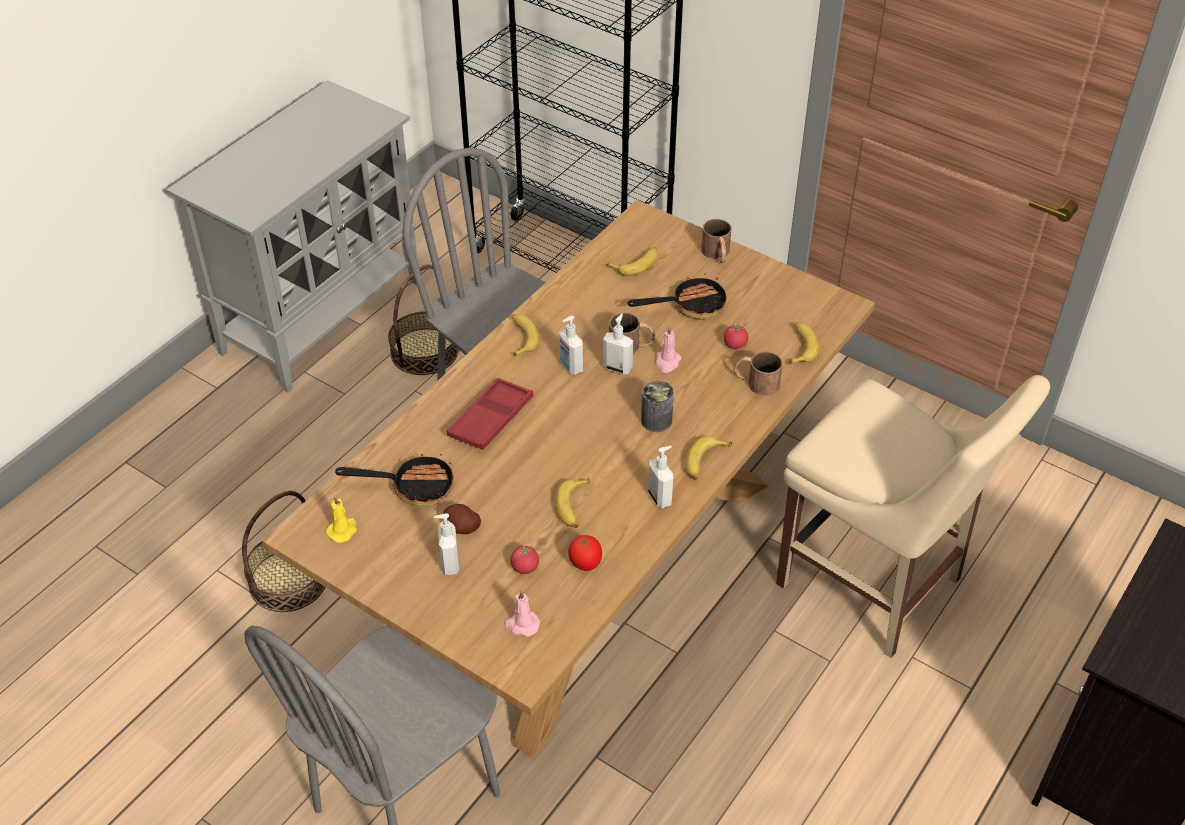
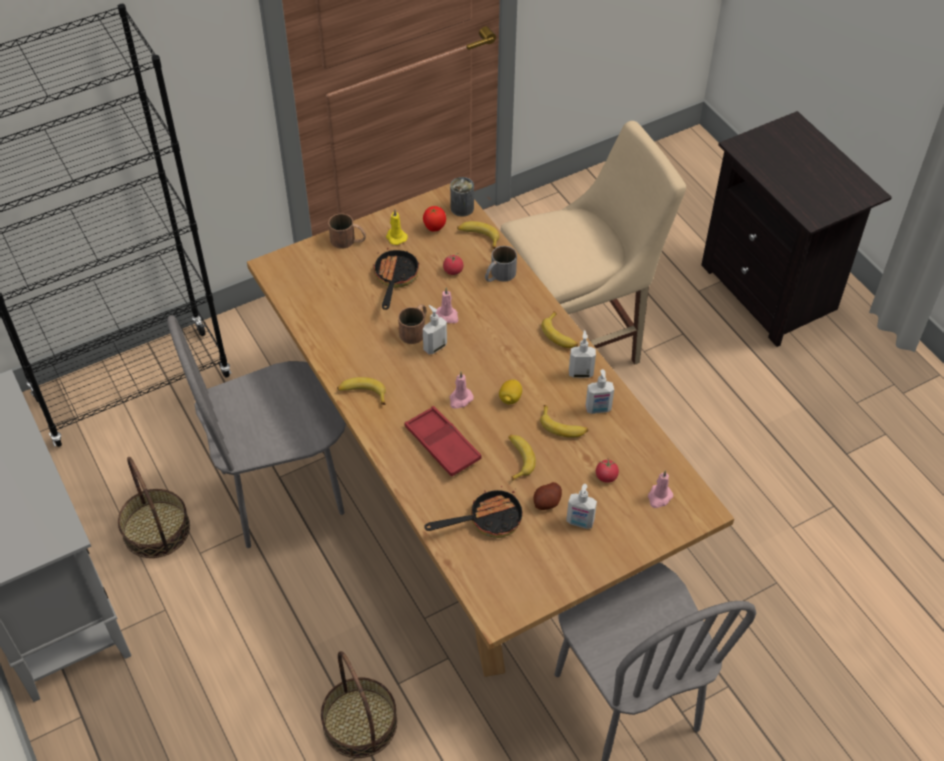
camera: 65 degrees left, 5 degrees up
yellow candle [326,495,357,543] -> yellow candle moved to [386,210,408,245]
frying pan [335,454,454,507] -> frying pan turned 45 degrees clockwise [424,486,523,538]
soap dispenser [559,316,583,375] -> soap dispenser moved to [585,369,614,414]
tomato [568,535,602,571] -> tomato moved to [423,206,446,232]
banana [606,247,658,276] -> banana moved to [508,435,536,481]
can [641,380,674,432] -> can moved to [450,177,474,217]
brown mug [734,351,783,396] -> grey mug [485,246,517,282]
none -> pink candle [449,372,474,409]
none -> lemon [499,380,522,405]

